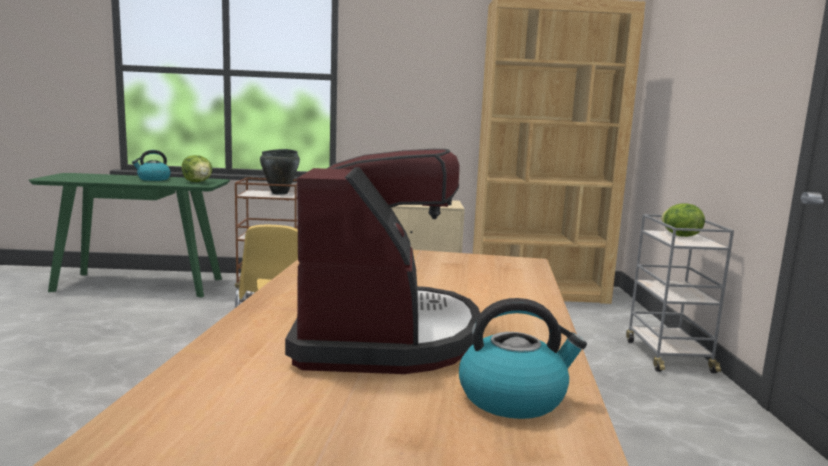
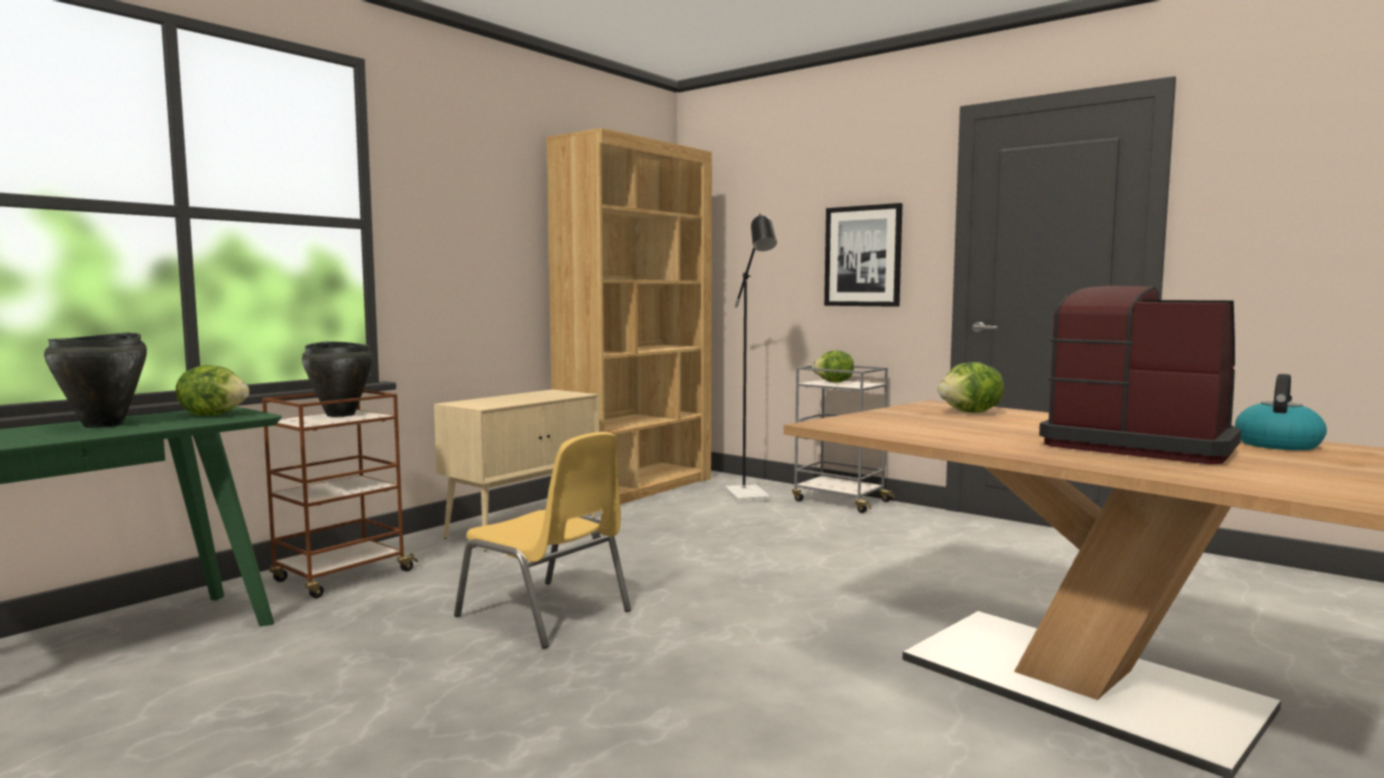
camera: 50 degrees left, 5 degrees down
kettle [132,150,171,181] -> black cooking pot [44,332,147,428]
none -> black floor lamp [725,214,777,502]
none -> picture [824,203,902,307]
none -> lettuce [938,362,1004,413]

